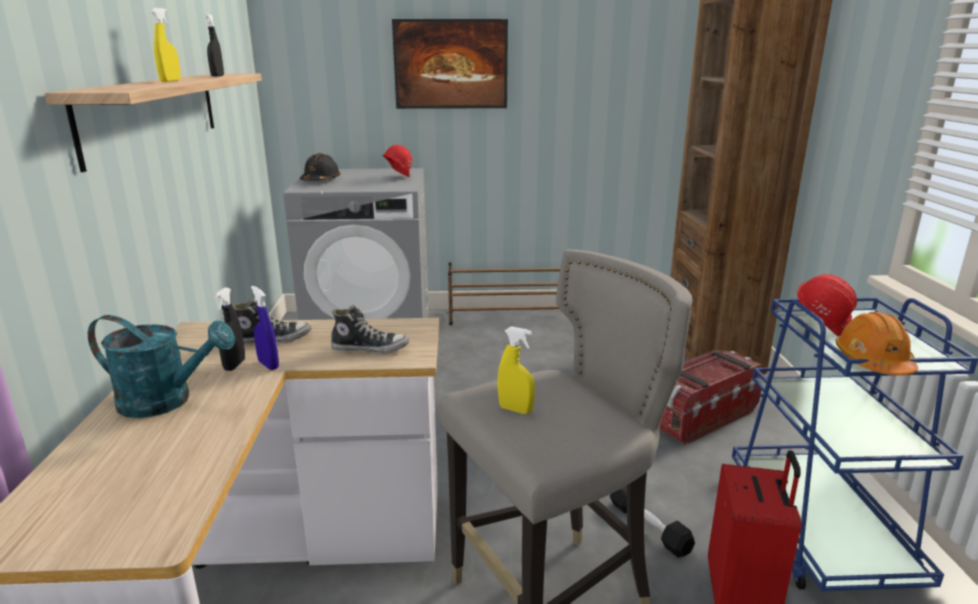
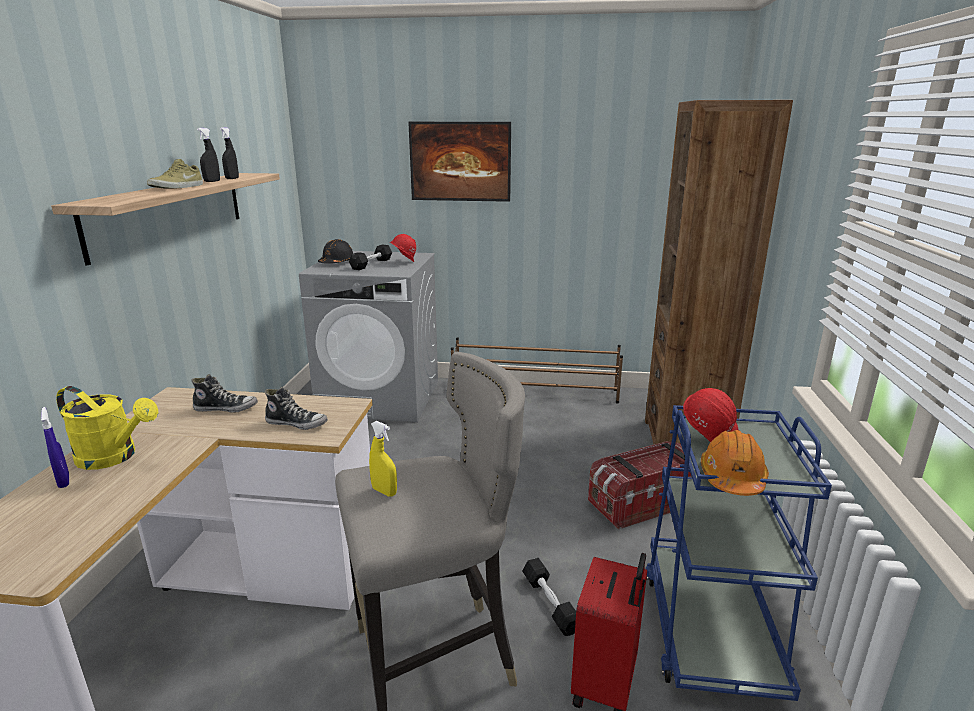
camera: 10 degrees right, 0 degrees up
turquoise watering can [88,315,235,418] -> yellow watering can [56,386,158,470]
yellow spray bottle [151,8,181,82] -> beige shoe [147,159,203,189]
black spray bottle [214,287,245,371] -> black spray bottle moved to [197,128,220,182]
blue spray bottle [251,286,279,370] -> blue spray bottle moved to [41,407,69,488]
none -> black dumbbell [349,245,392,270]

